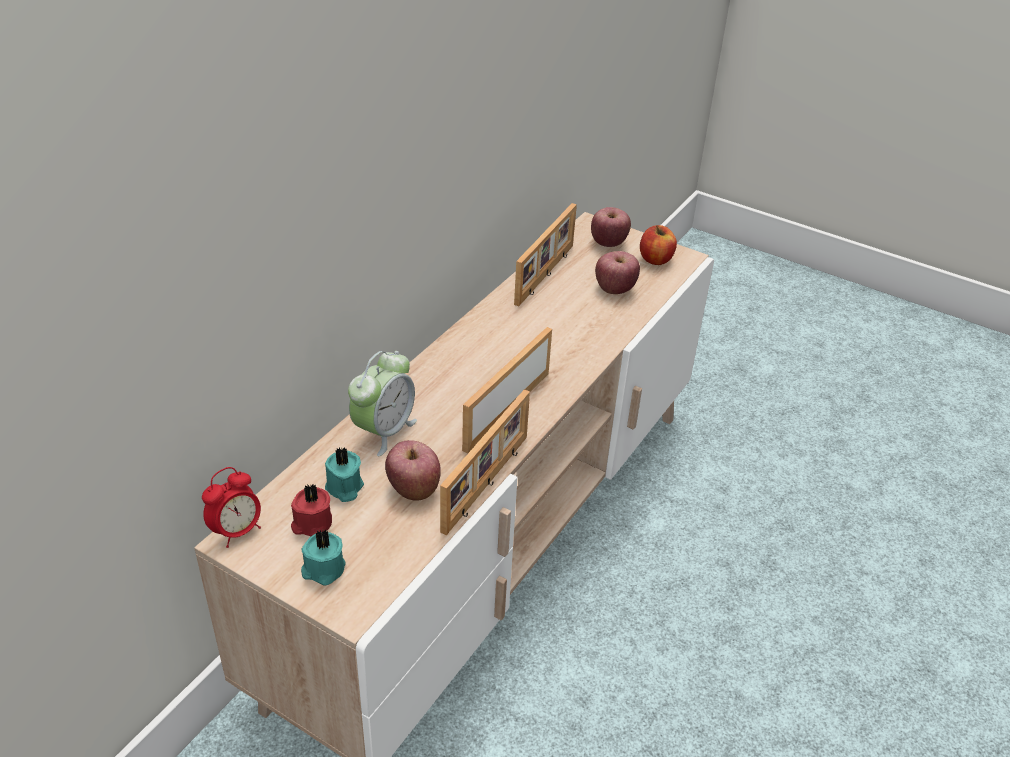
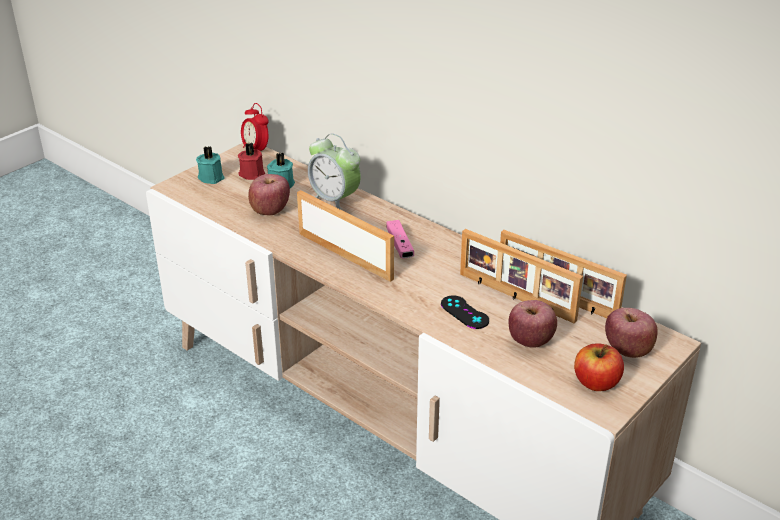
camera: 100 degrees right, 5 degrees down
picture frame [440,389,530,535] -> picture frame moved to [460,229,583,324]
none -> pink game controller [386,220,414,258]
none -> black game controller [441,295,489,329]

